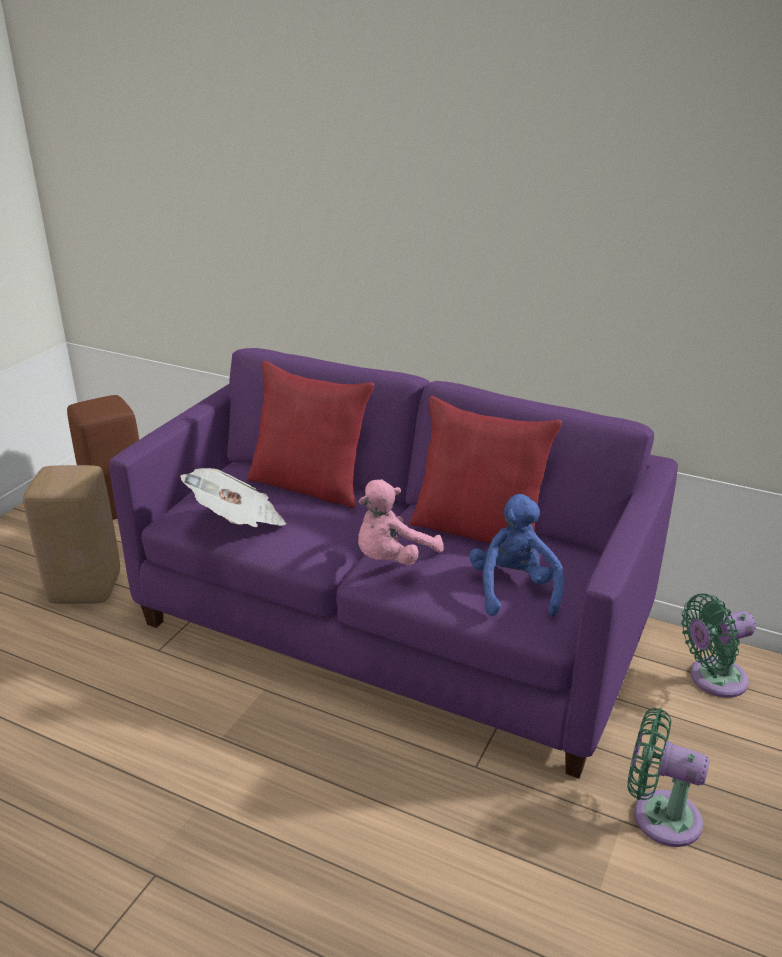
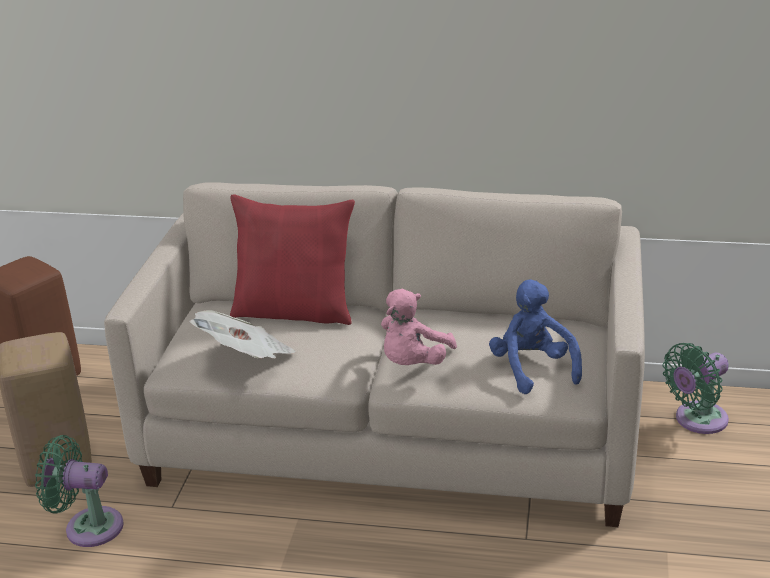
camera: 15 degrees left, 0 degrees up
purple sofa [109,348,678,779] -> beige sofa [104,182,645,527]
red pillow [409,396,562,552] -> none
green fan [627,708,710,847] -> green fan moved to [35,435,124,547]

